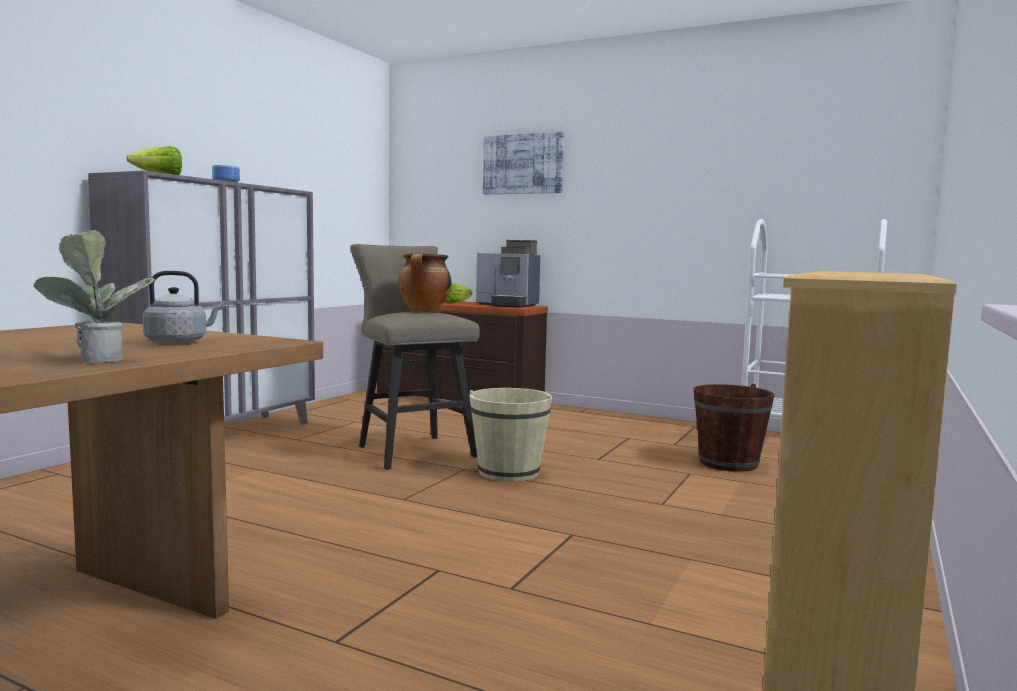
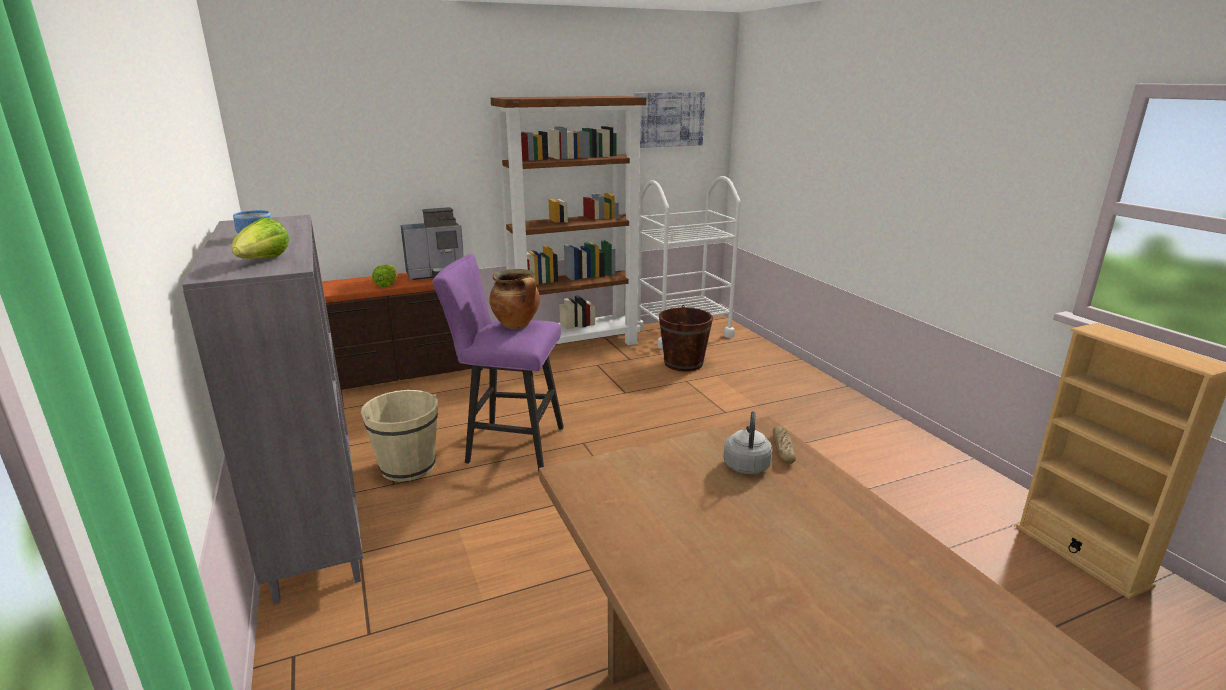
camera: 50 degrees left, 15 degrees up
potted plant [34,230,156,364] -> none
beige stool [350,244,480,470] -> purple stool [432,254,564,471]
beige bucket [469,388,552,482] -> beige bucket moved to [361,390,438,482]
picture [483,132,564,194] -> picture moved to [634,92,705,148]
none -> brown bookcase [491,96,646,345]
none -> bread [773,426,796,464]

